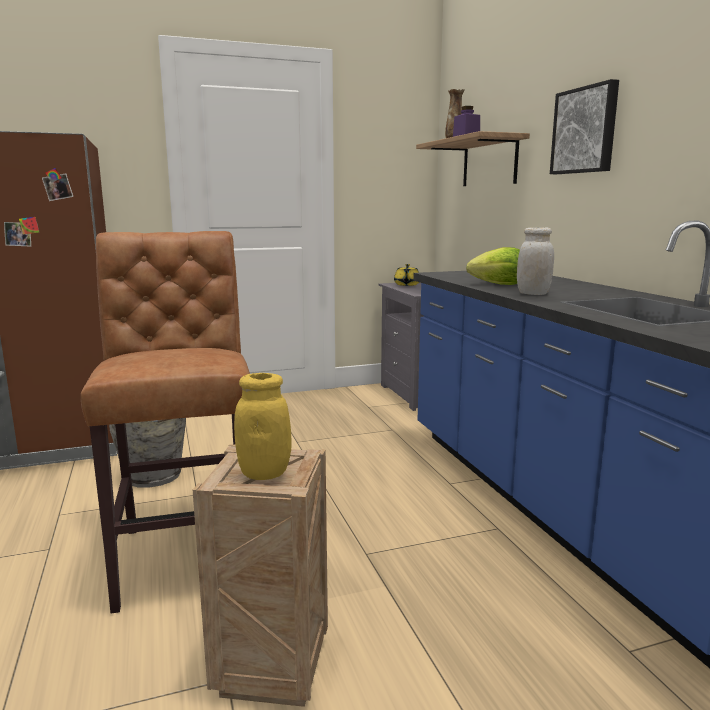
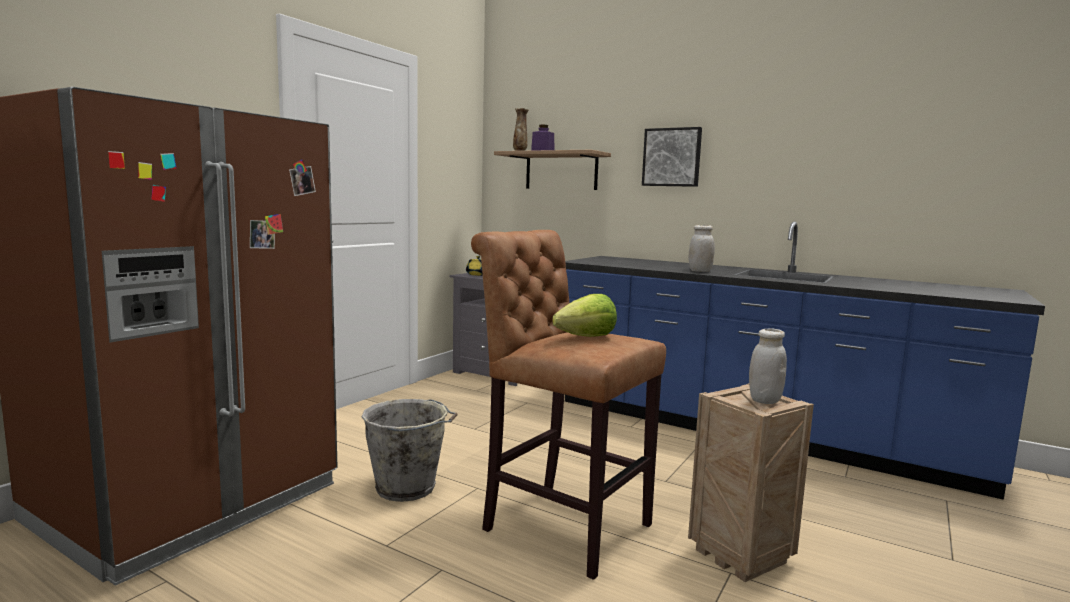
camera: 40 degrees left, 5 degrees down
yellow jar [234,373,292,480] -> white jar [749,328,787,404]
lettuce [466,247,520,285] -> lettuce moved to [552,294,617,337]

